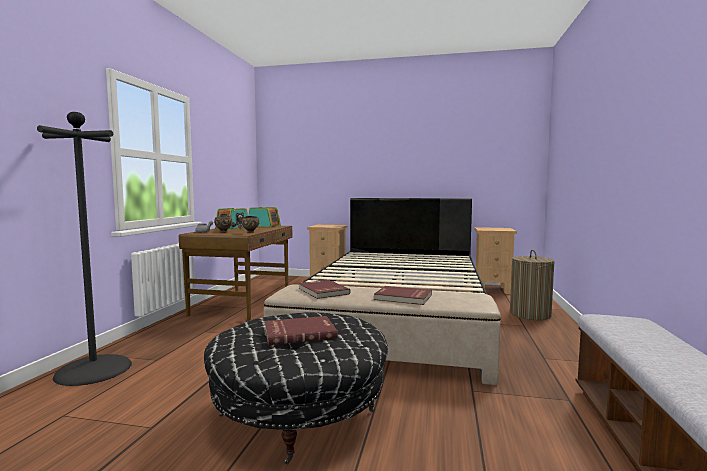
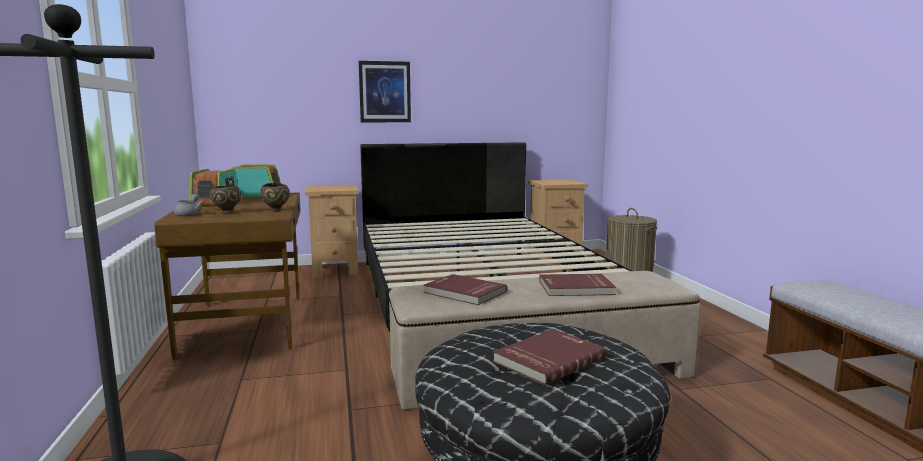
camera: 25 degrees left, 5 degrees up
none -> picture [359,61,411,122]

